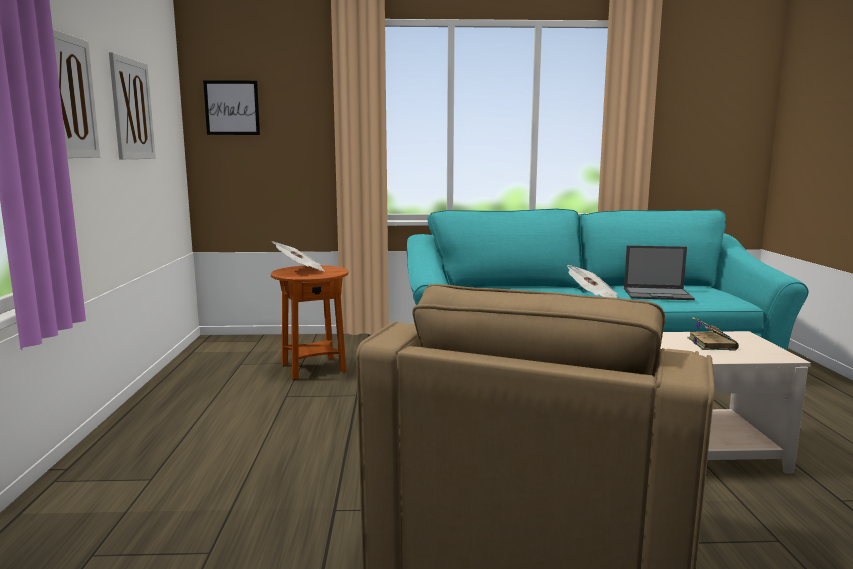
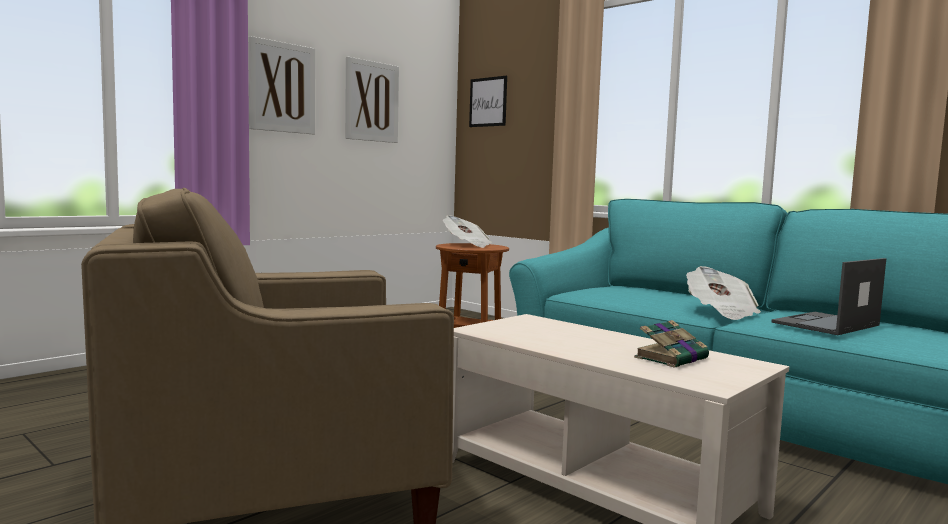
camera: 45 degrees right, 5 degrees down
laptop [624,245,695,300] -> laptop turned 90 degrees clockwise [771,258,886,335]

